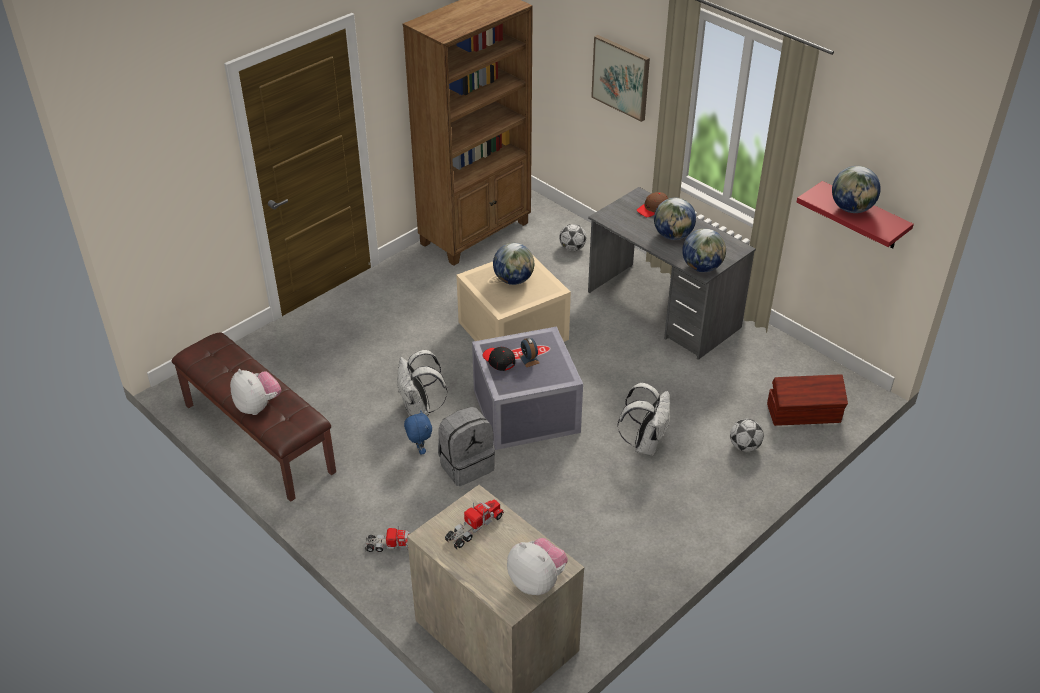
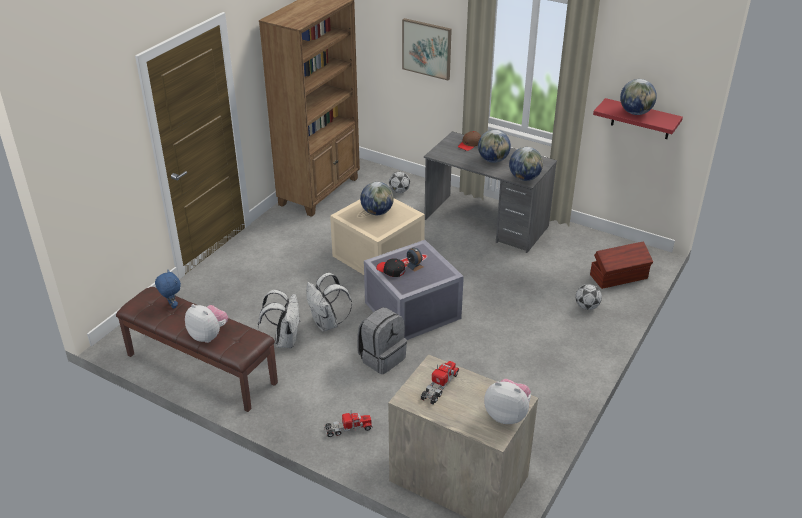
camera: 15 degrees left, 5 degrees down
blue plush toy [404,410,432,454] -> blue plush toy moved to [155,270,181,309]
white backpack [617,383,670,456] -> white backpack moved to [258,290,300,348]

